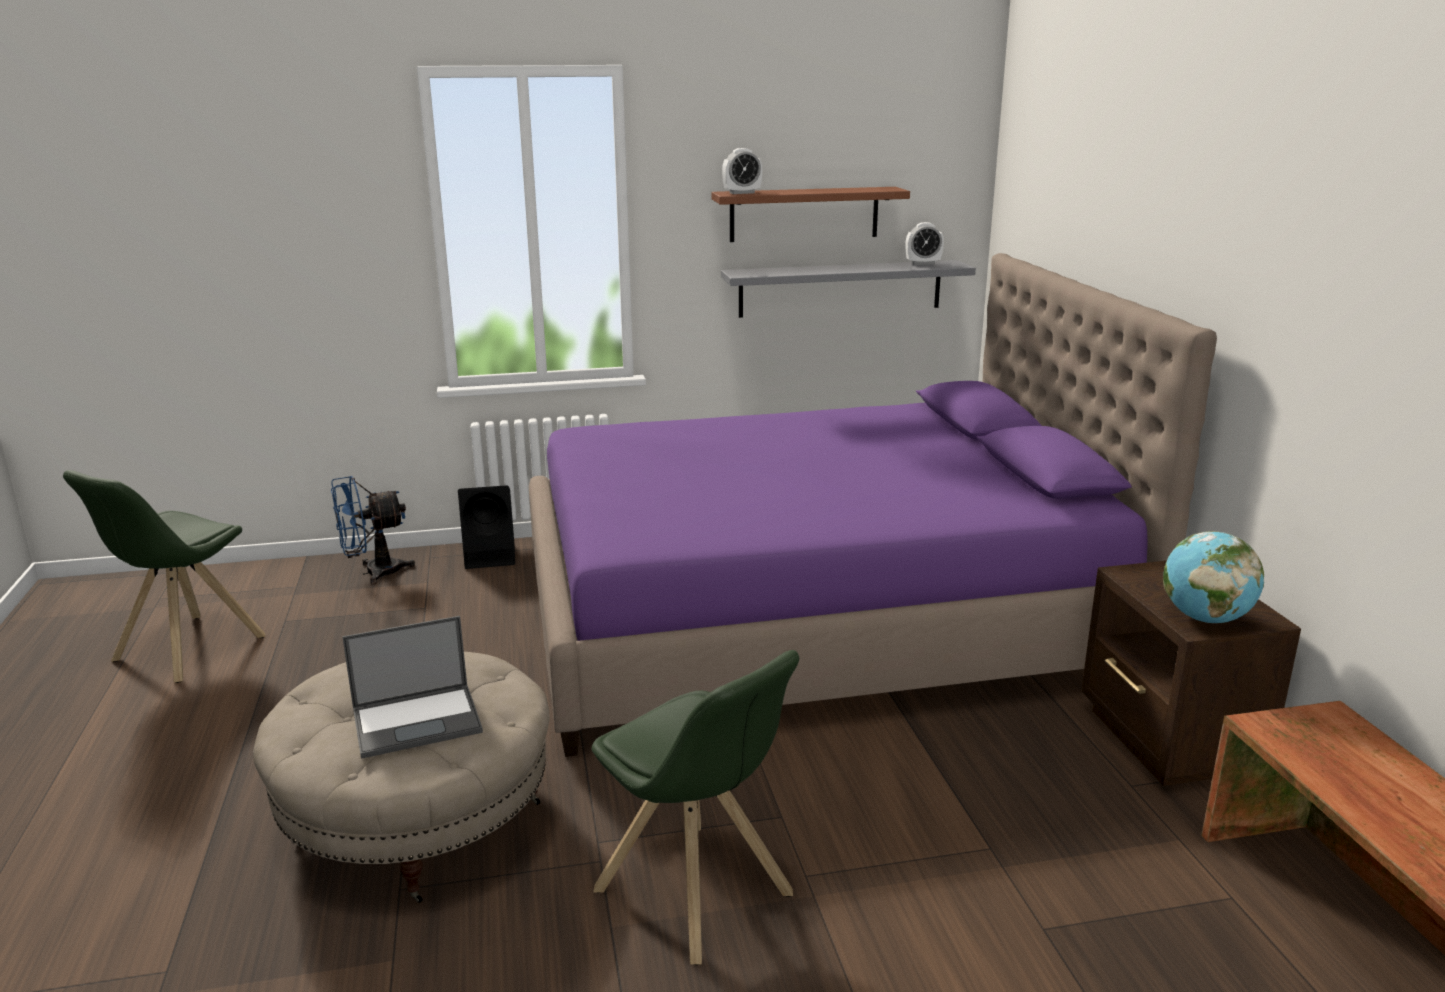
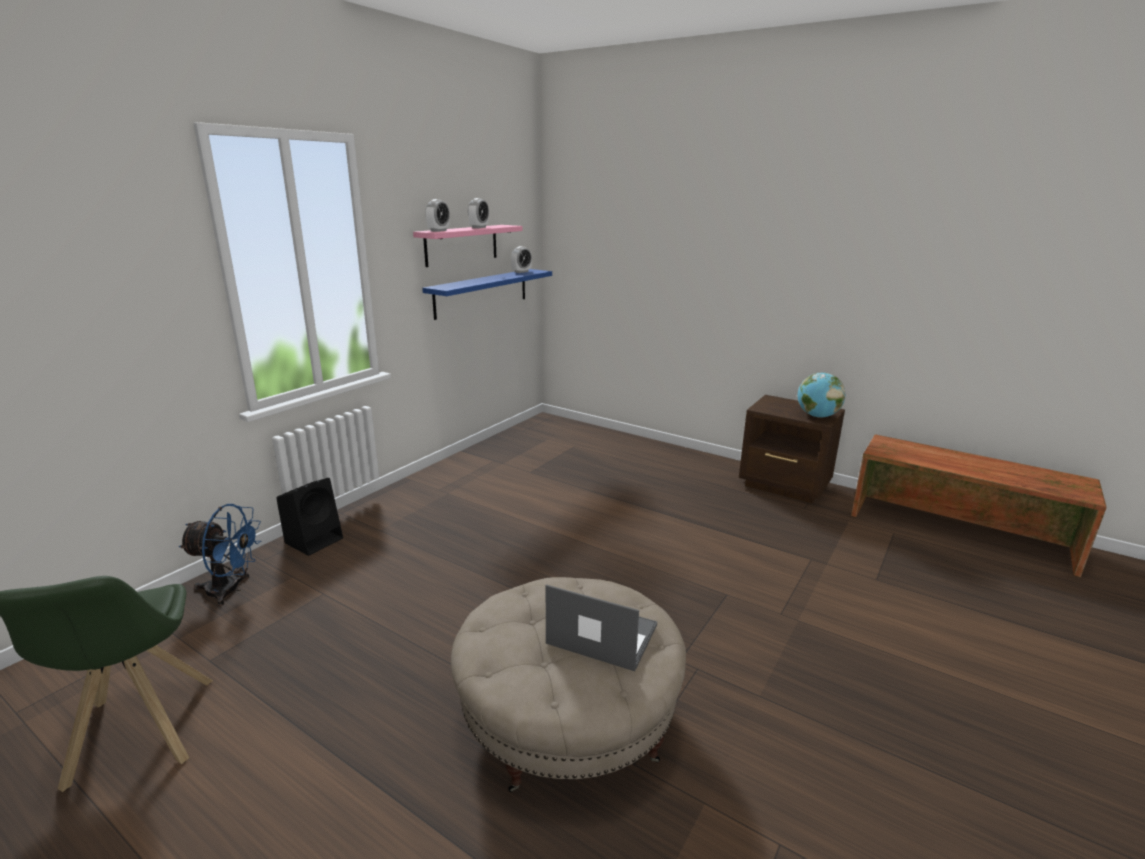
camera: 45 degrees left, 0 degrees up
blue fan [331,476,415,585] -> blue fan turned 105 degrees counterclockwise [179,504,262,606]
laptop [342,616,483,759] -> laptop turned 90 degrees counterclockwise [546,585,657,671]
purple bed [529,253,1217,757] -> none
green chair [592,650,799,965] -> none
brown shelf [711,187,910,242] -> pink shelf [413,225,523,267]
grey shelf [721,260,976,318] -> blue shelf [422,269,552,320]
none -> alarm clock [468,198,489,228]

